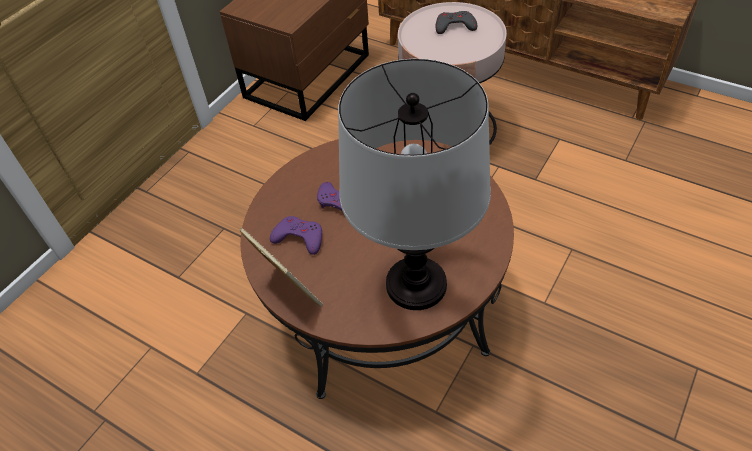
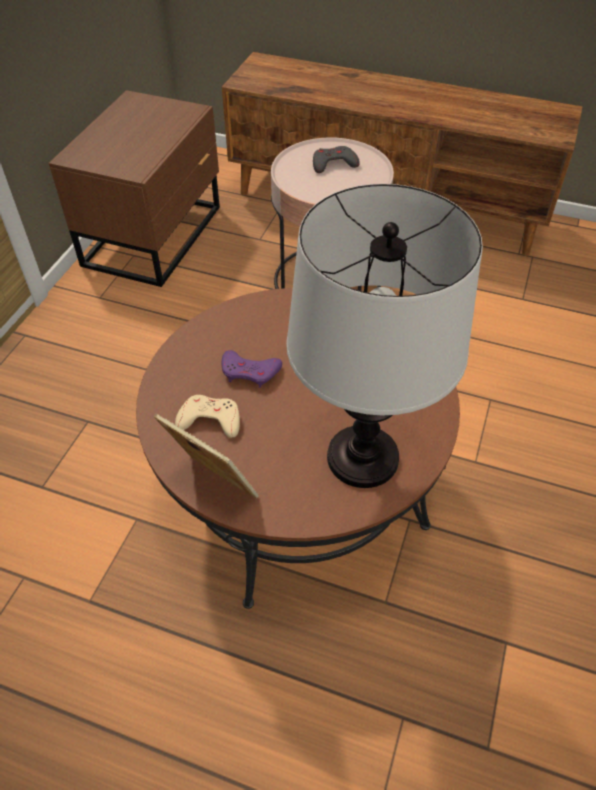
camera: 15 degrees left, 0 degrees up
purple game controller [270,216,322,255] -> beige game controller [175,395,240,438]

